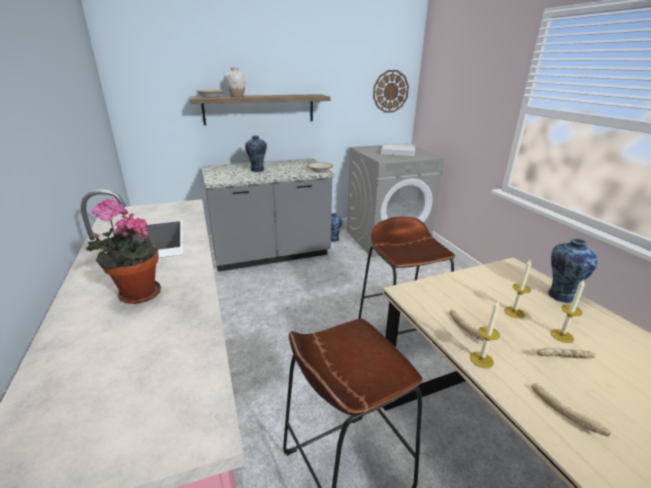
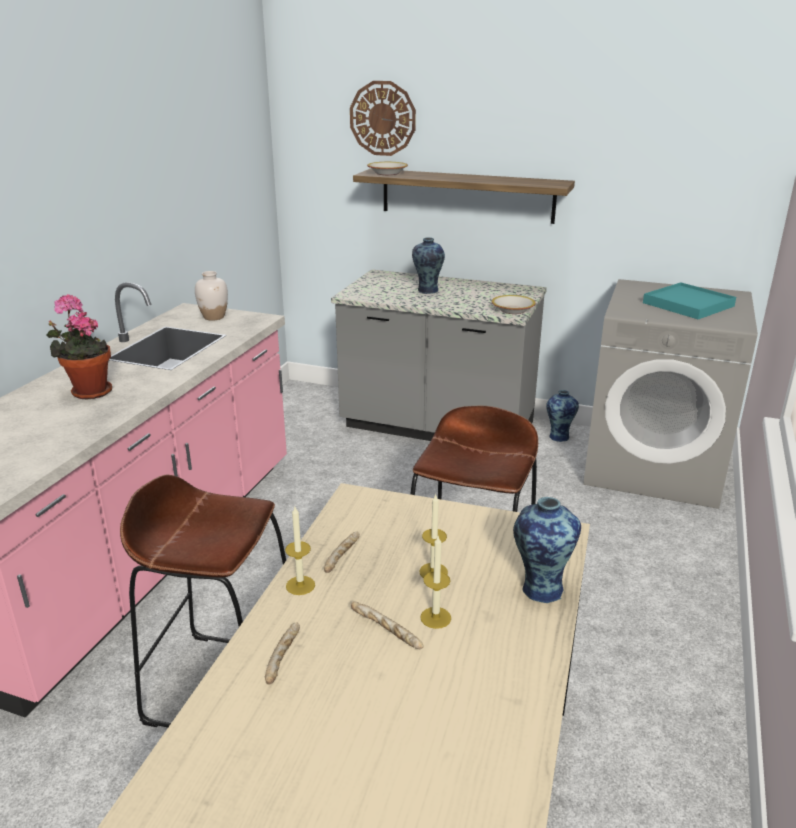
camera: 40 degrees right, 0 degrees up
white vase [226,67,245,97] -> white vase moved to [195,271,228,321]
wall clock [373,70,409,113] -> wall clock moved to [350,81,416,156]
white tray [381,143,415,156] -> turquoise tray [643,282,736,319]

